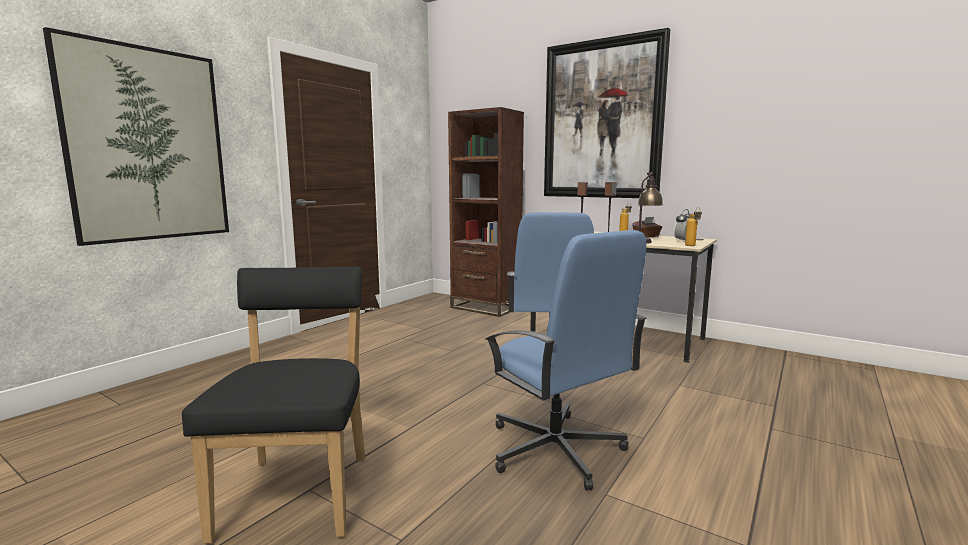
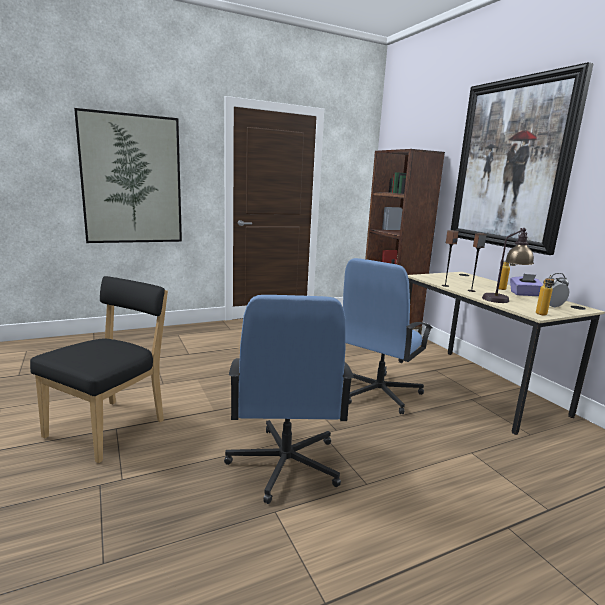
camera: 30 degrees right, 5 degrees up
brown tissue box [632,217,662,238] -> purple tissue box [510,274,543,296]

